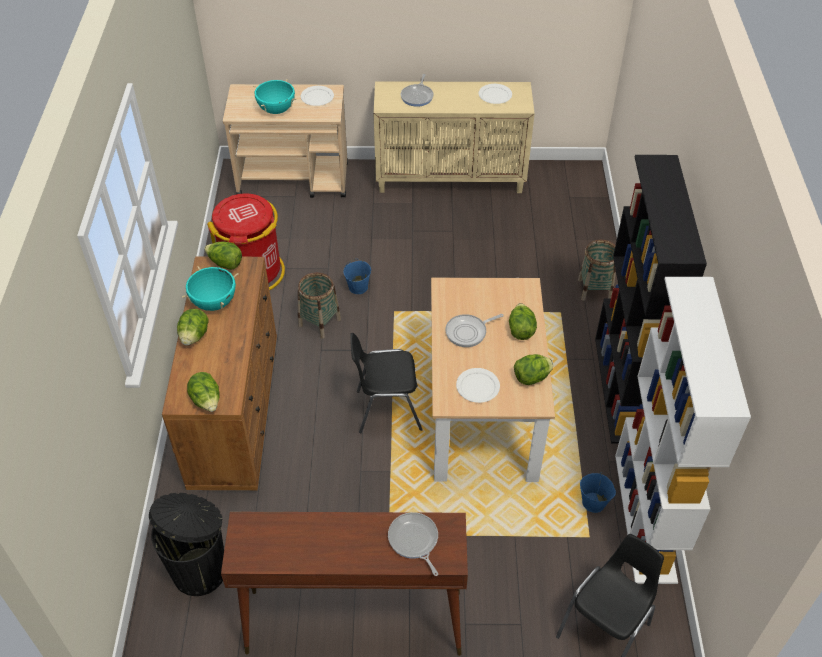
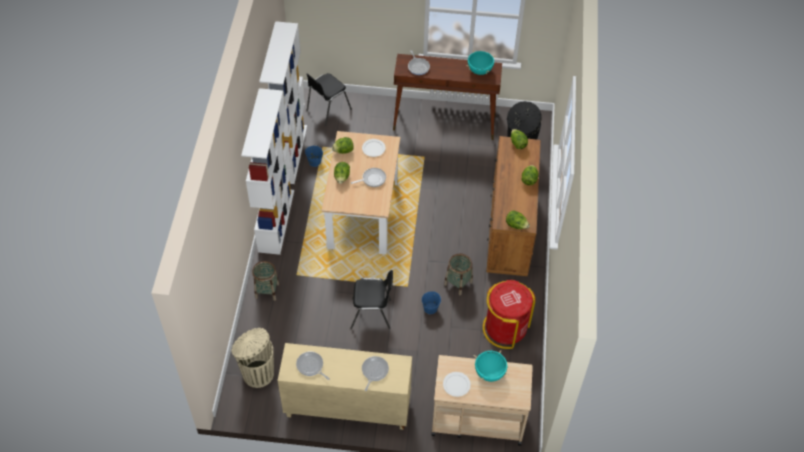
camera: 175 degrees left, 5 degrees up
turquoise cooking pot [182,266,239,311] -> turquoise cooking pot moved to [466,50,495,75]
black chair [350,333,423,433] -> black chair moved to [351,270,393,329]
white plate [479,84,512,104] -> frying pan [296,351,330,380]
black bookcase [595,155,707,443] -> white bookcase [241,88,294,255]
none -> beige trash can [232,328,274,388]

